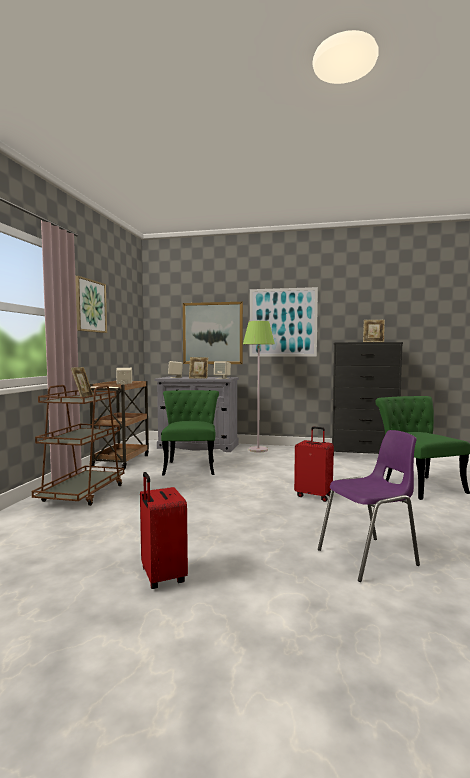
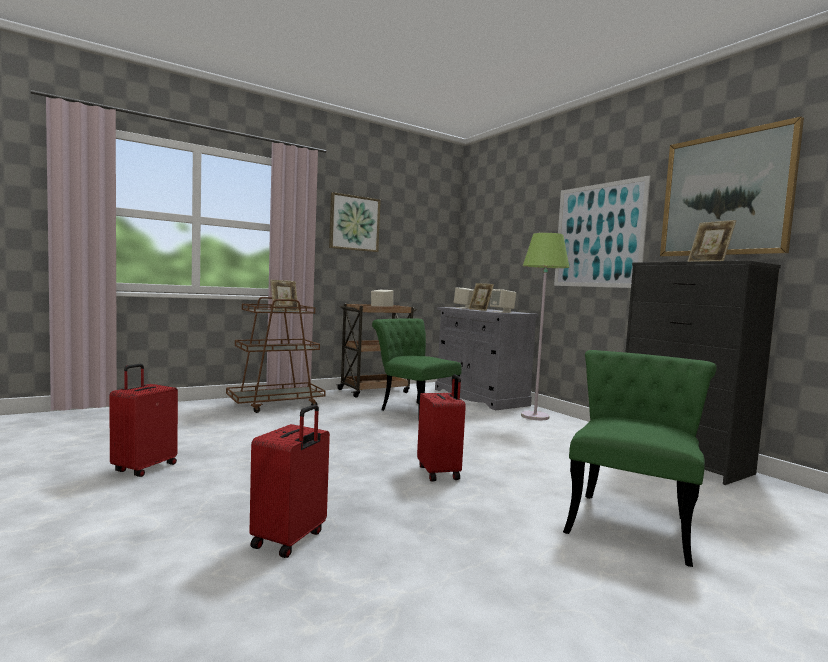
camera: 45 degrees right, 0 degrees up
green chair [161,390,219,475] -> green chair turned 90 degrees counterclockwise [372,319,462,411]
picture [183,302,243,364] -> picture moved to [660,117,804,257]
purple chair [318,430,420,582] -> red suitcase [249,405,330,558]

